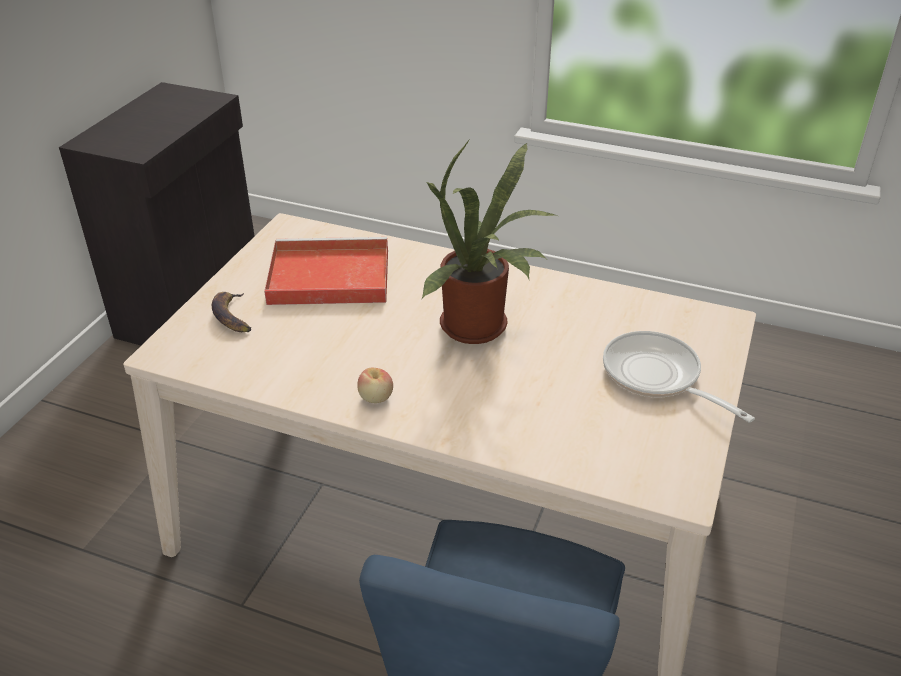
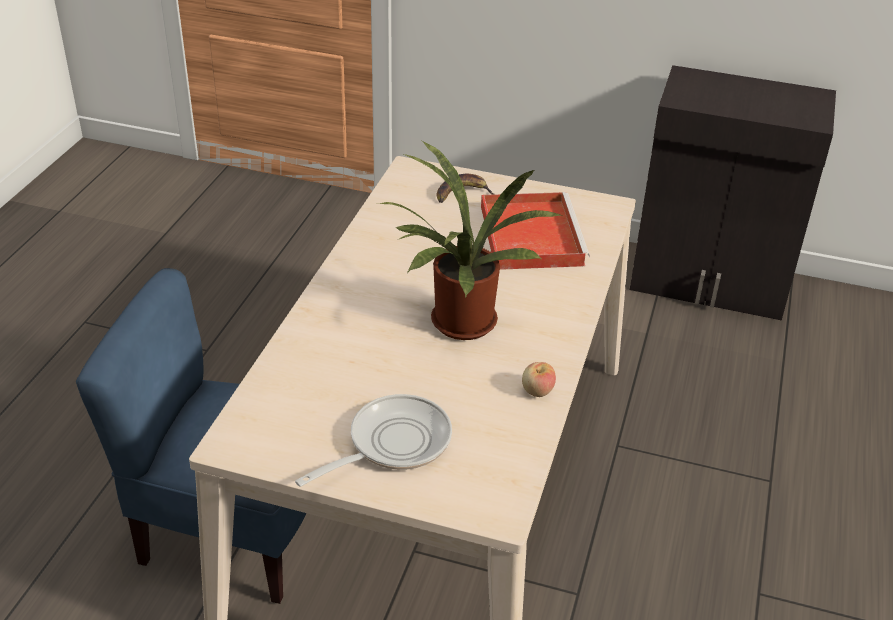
camera: 85 degrees right, 0 degrees up
apple [357,368,393,403] -> apple moved to [522,362,556,397]

